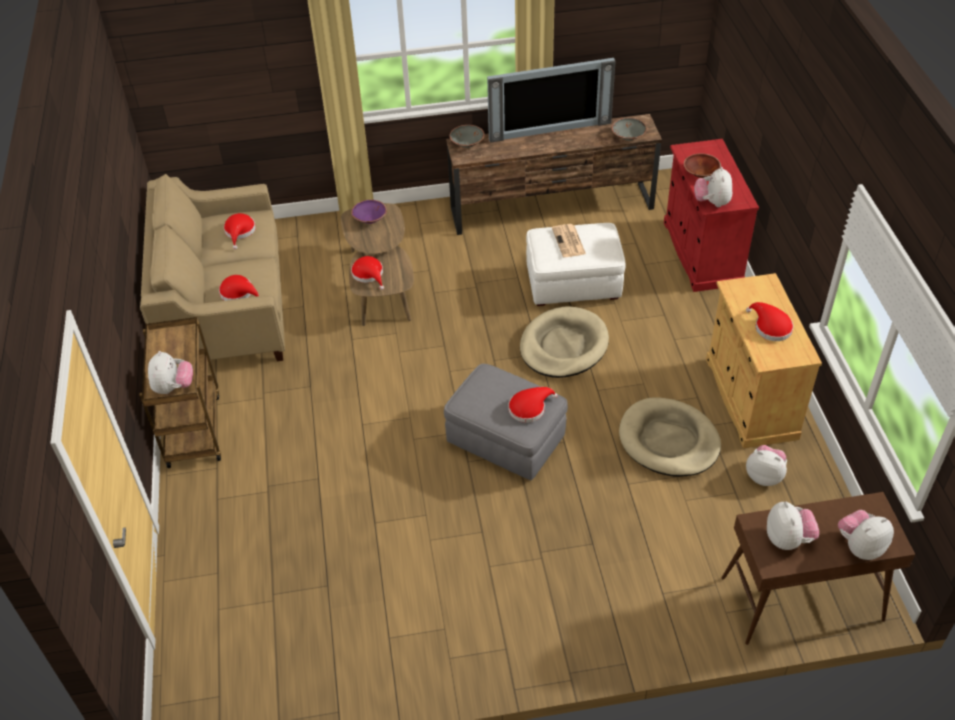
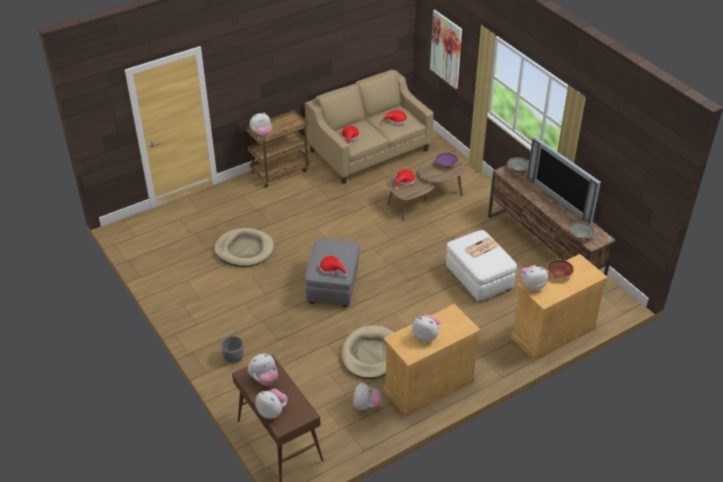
camera: 65 degrees right, 5 degrees down
beige dog bed [520,306,609,378] -> beige dog bed moved to [214,228,274,267]
red cabinet [664,139,759,292] -> beige cabinet [511,254,608,361]
red hat [746,302,793,341] -> plush toy [412,314,441,342]
none -> grey planter [221,336,244,363]
none -> picture [430,10,462,89]

